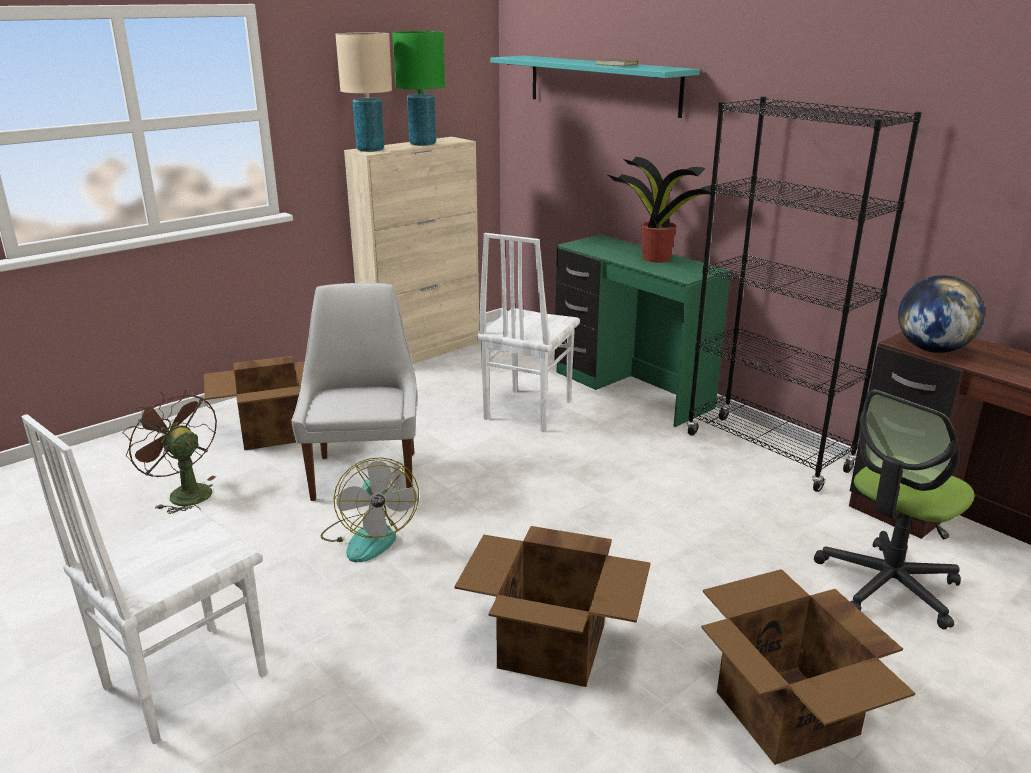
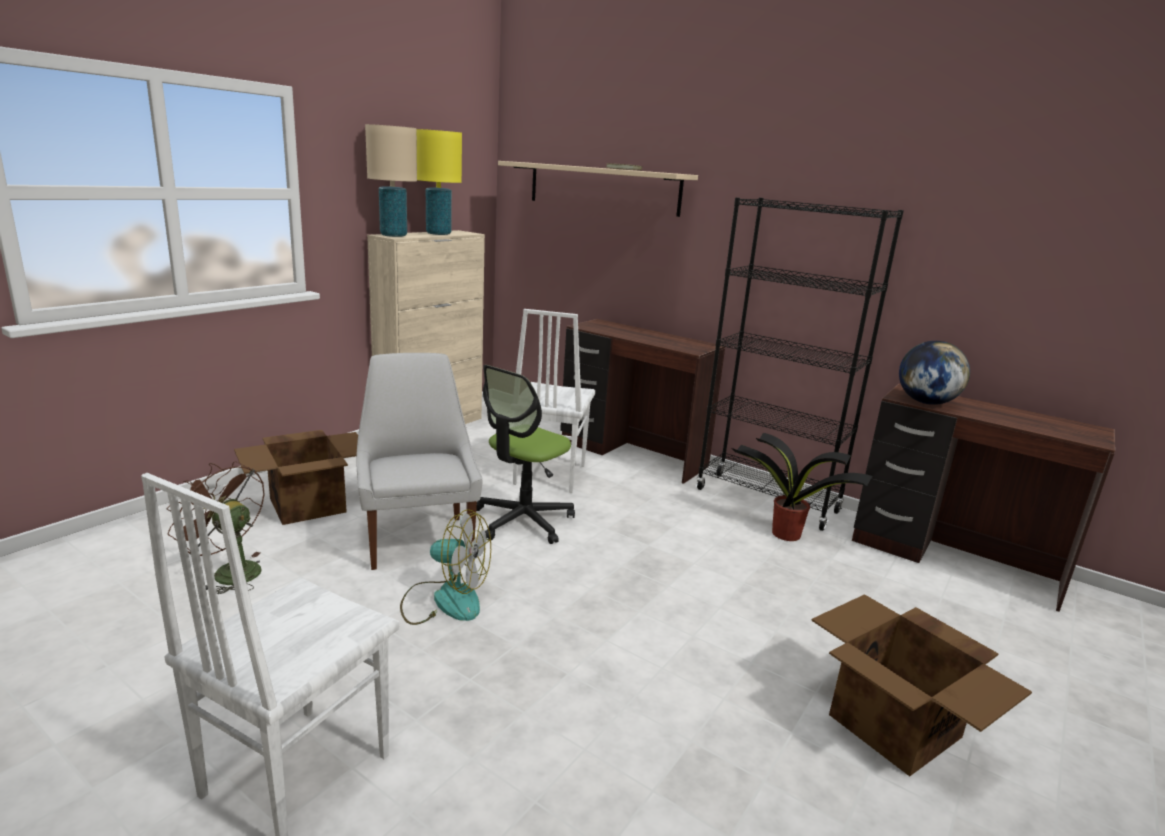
camera: 15 degrees left, 5 degrees down
fan [321,457,419,562] -> fan turned 45 degrees counterclockwise [400,509,491,625]
green table lamp [392,31,445,146] -> yellow table lamp [417,129,462,235]
cardboard box [454,526,651,687] -> none
turquoise shelf [490,56,700,118] -> beige shelf [498,161,698,217]
green desk [555,235,731,427] -> brown desk [560,319,725,484]
potted plant [608,157,721,263] -> potted plant moved to [731,433,872,541]
office chair [814,389,974,630] -> office chair moved to [476,365,575,544]

